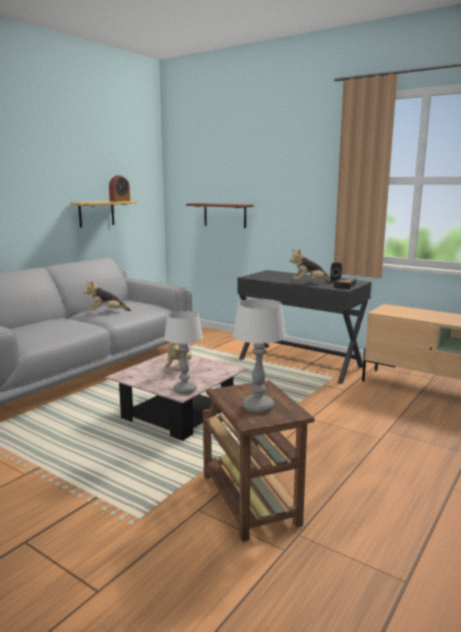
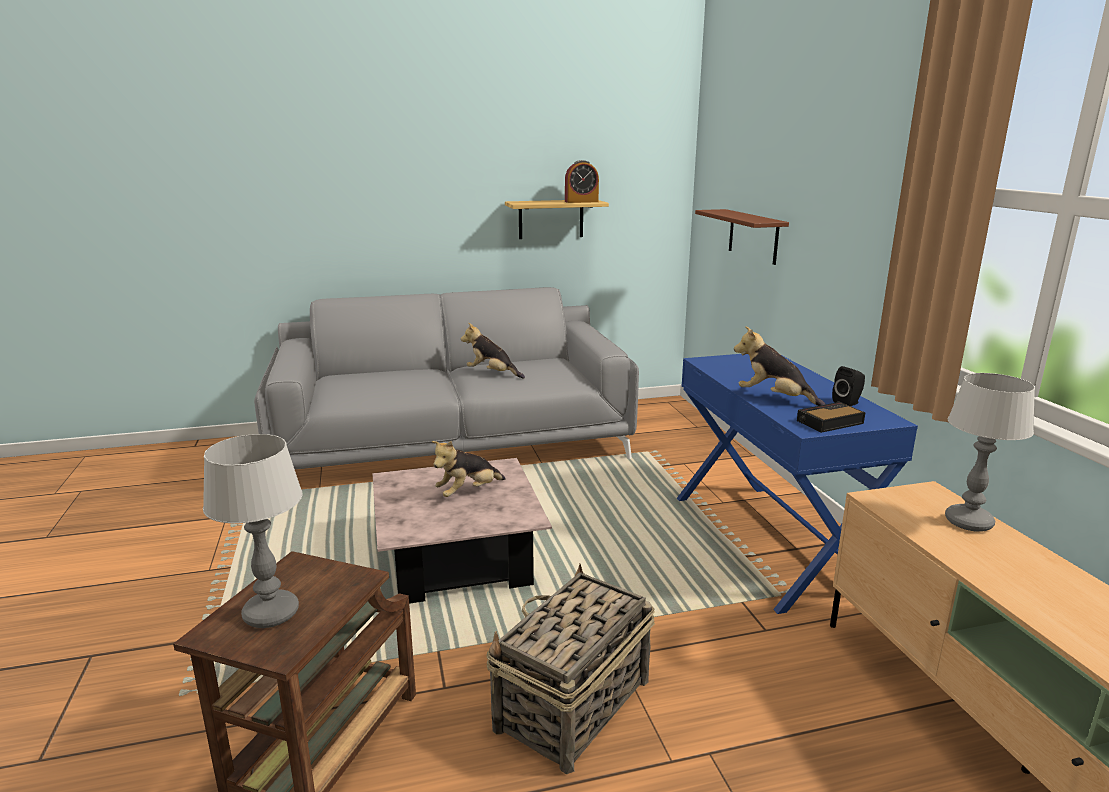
camera: 40 degrees right, 5 degrees up
table lamp [164,311,203,394] -> table lamp moved to [945,373,1035,532]
black desk [237,270,372,384] -> blue desk [677,354,918,614]
none -> basket [486,564,655,774]

